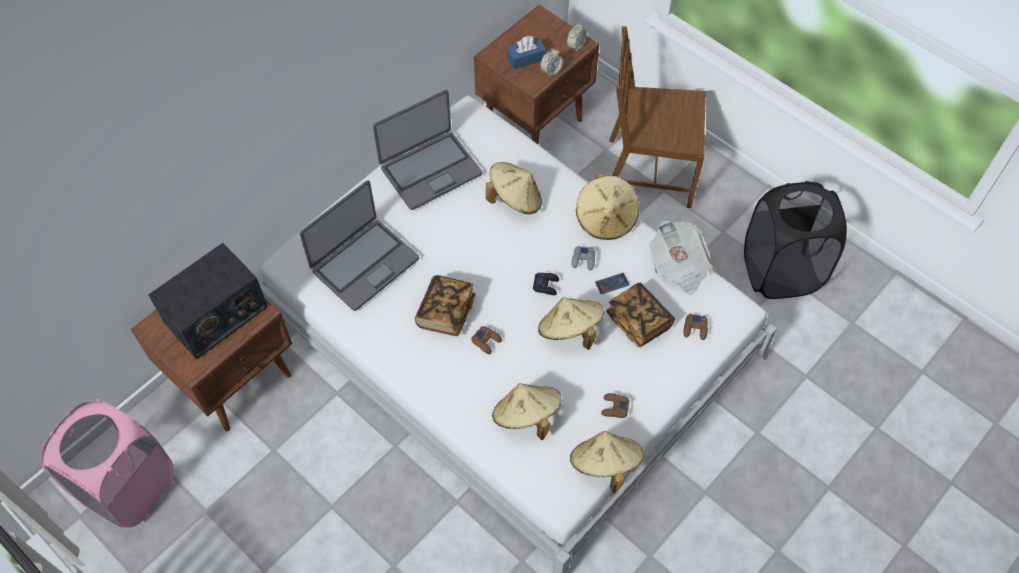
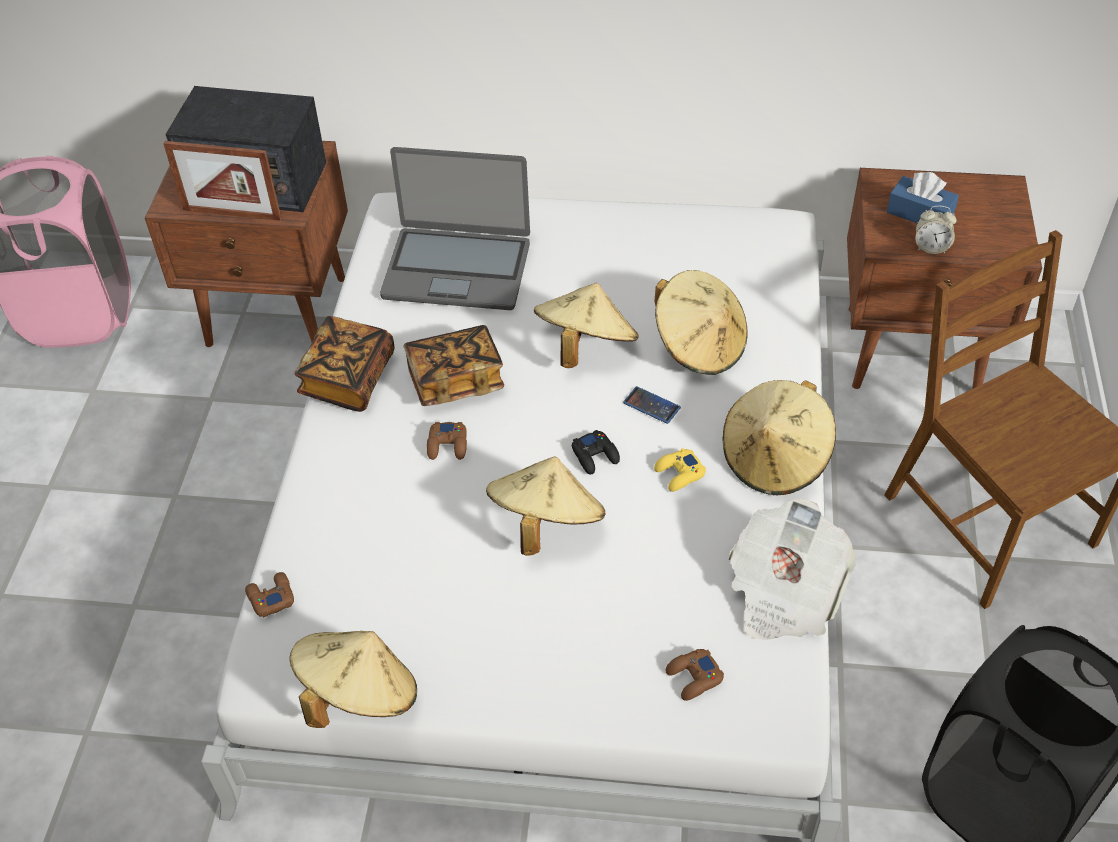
camera: 55 degrees right, 10 degrees down
laptop [373,90,482,210] -> none
beige hat [492,383,561,440] -> beige hat moved to [534,283,639,368]
alarm clock [567,23,587,52] -> none
grey game controller [572,246,595,271] -> yellow game controller [654,448,706,492]
phone [595,273,630,294] -> phone moved to [623,386,681,424]
brown game controller [601,393,630,418] -> brown game controller moved to [245,572,294,618]
book [606,283,675,347] -> book moved to [294,316,395,412]
none -> picture frame [163,141,282,221]

